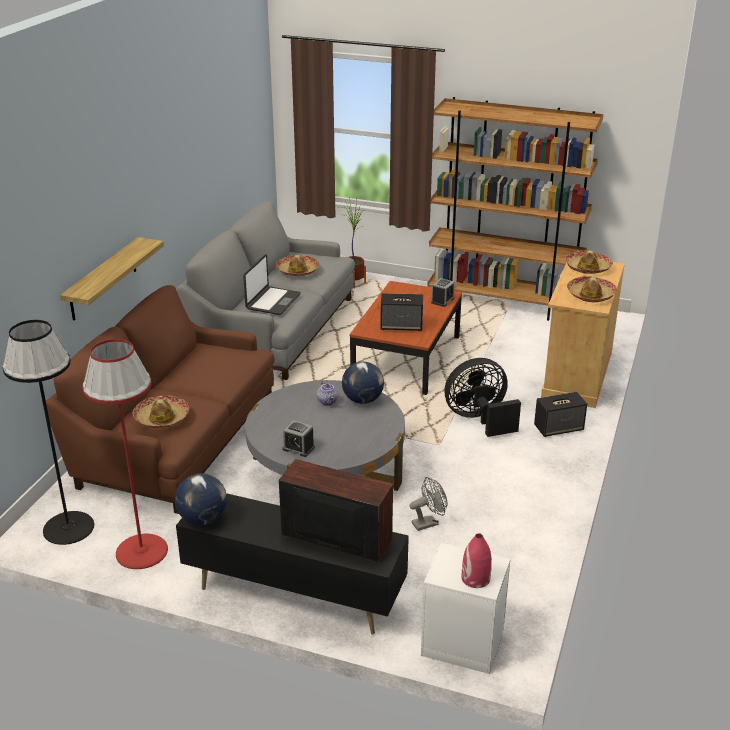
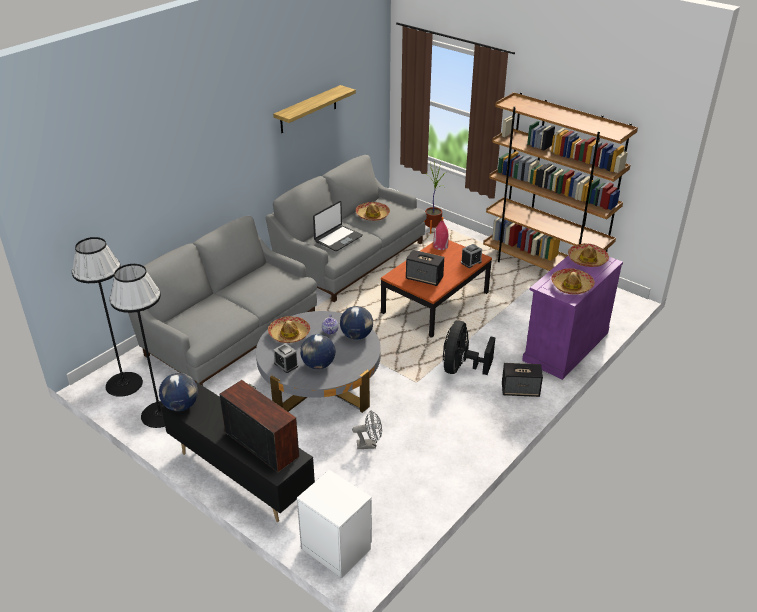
camera: 20 degrees right, 5 degrees up
brown sofa [46,285,274,514] -> grey sofa [128,216,317,386]
shelf [60,237,164,321] -> shelf moved to [273,85,356,133]
red floor lamp [82,339,168,569] -> black floor lamp [110,264,165,428]
hat [133,395,189,428] -> hat moved to [268,316,310,343]
black fan [444,358,521,437] -> black fan turned 75 degrees counterclockwise [443,321,495,375]
red vase [462,533,492,588] -> red vase moved to [433,221,449,250]
beige cabinet [541,262,625,408] -> purple cabinet [522,255,623,380]
none -> globe [300,334,335,369]

